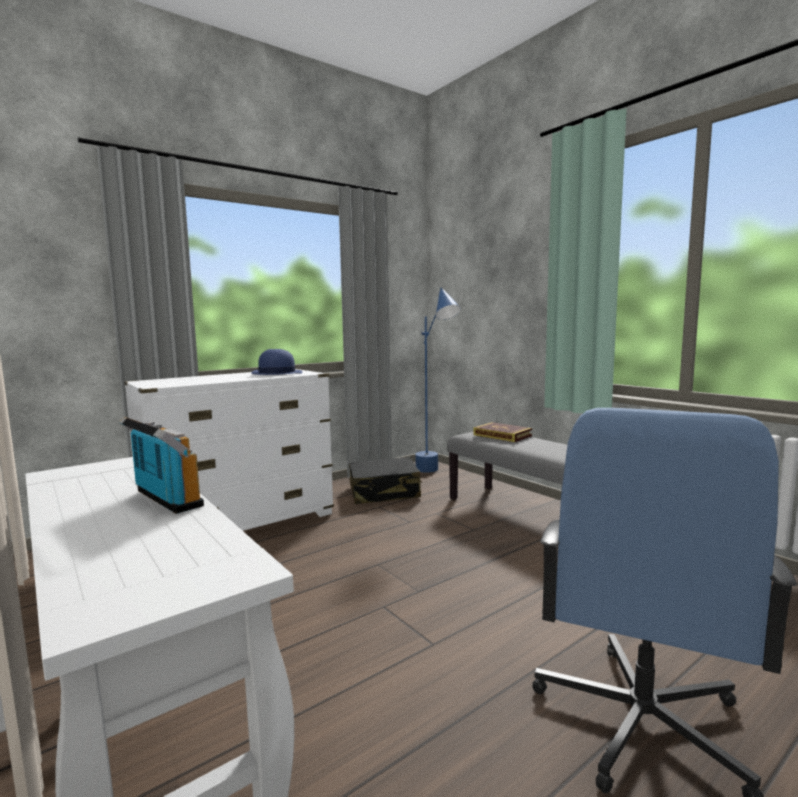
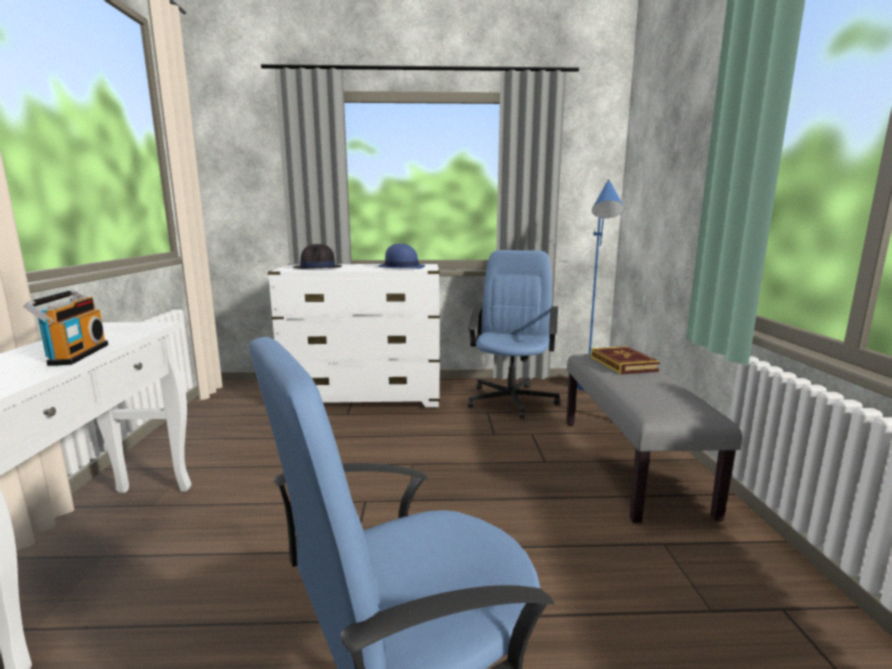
camera: 35 degrees right, 5 degrees up
black suitcase [349,457,422,504] -> blue office chair [468,250,560,419]
none -> black hat [293,244,342,269]

